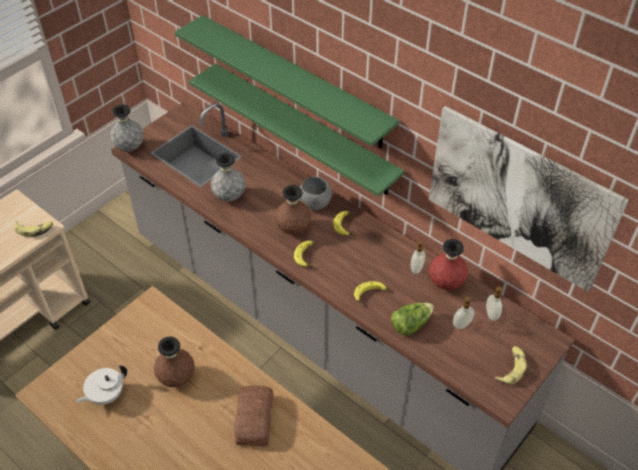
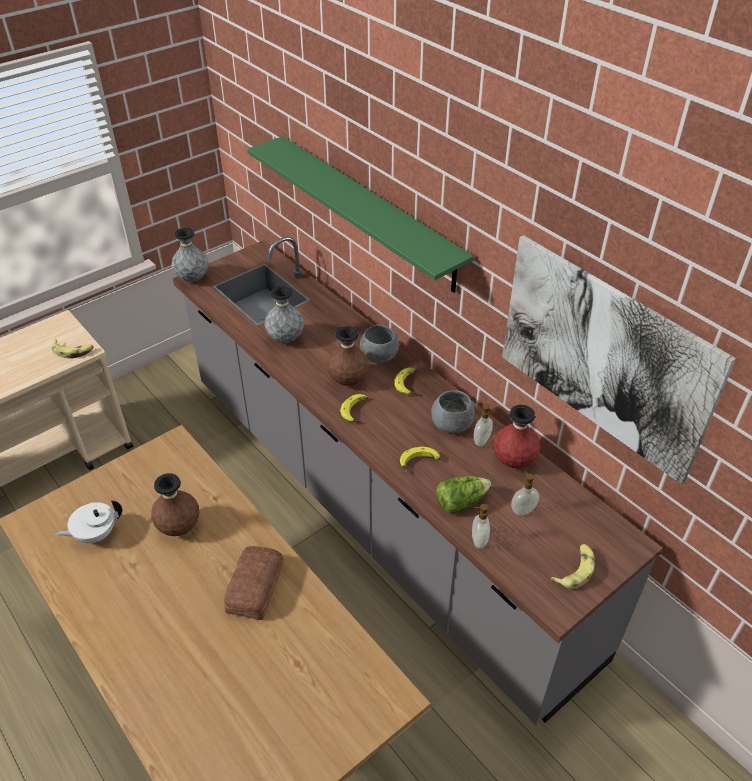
camera: 10 degrees right, 5 degrees down
green shelf [189,64,404,196] -> none
soap dispenser [486,286,502,321] -> soap dispenser moved to [472,504,490,549]
none -> grey bowl [431,390,475,433]

